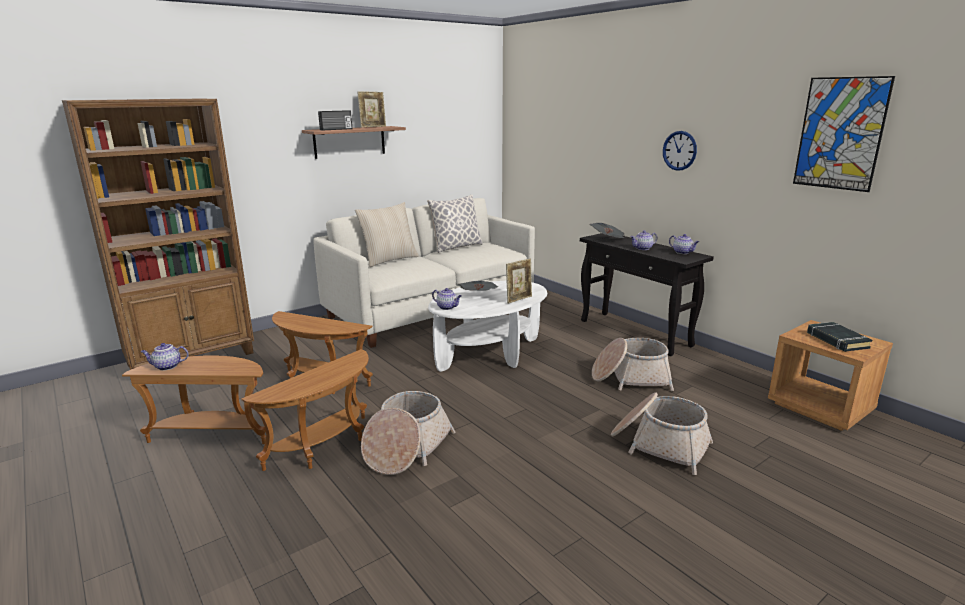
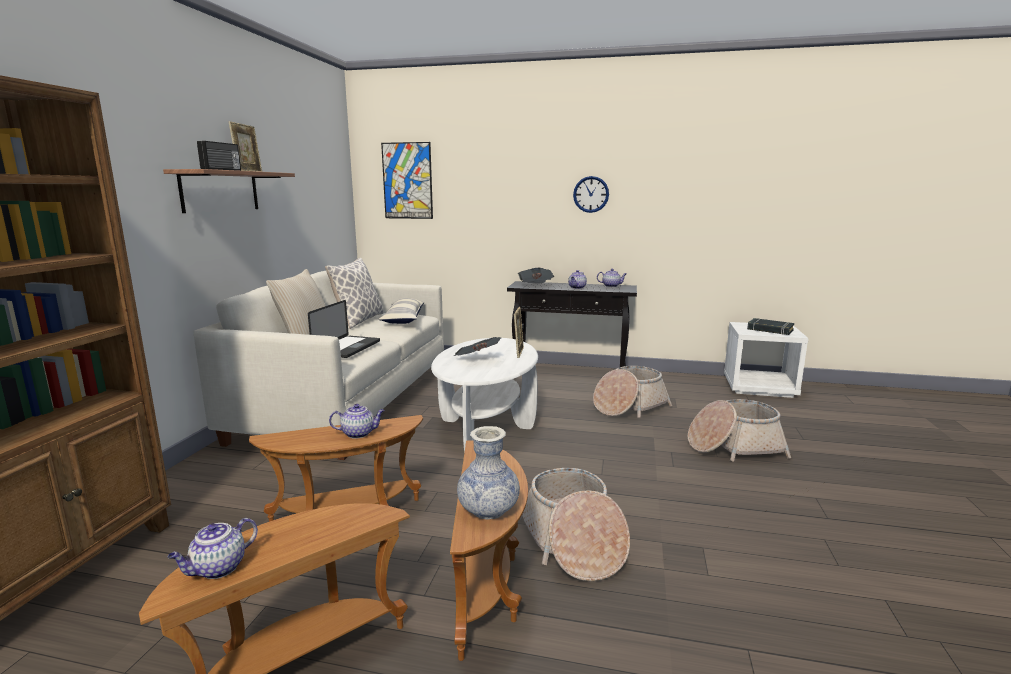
camera: 40 degrees left, 5 degrees down
teapot [432,288,461,310] -> teapot moved to [329,404,385,439]
brown nightstand [768,320,893,431] -> white nightstand [724,322,809,398]
picture [793,76,895,192] -> picture moved to [381,142,433,219]
none -> laptop [308,300,380,358]
none -> pillow [378,298,424,324]
none -> vase [457,426,520,520]

